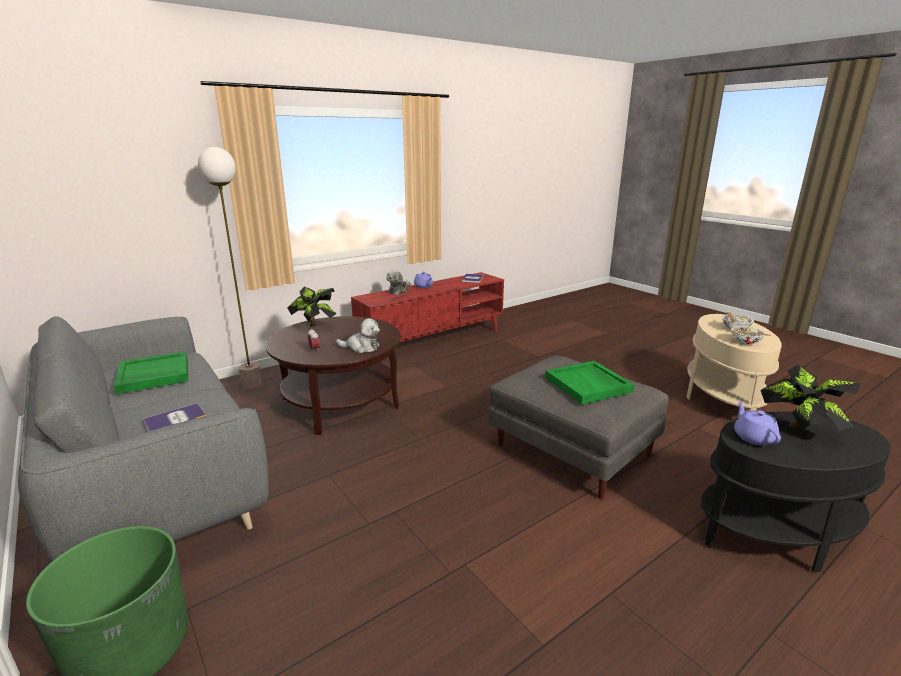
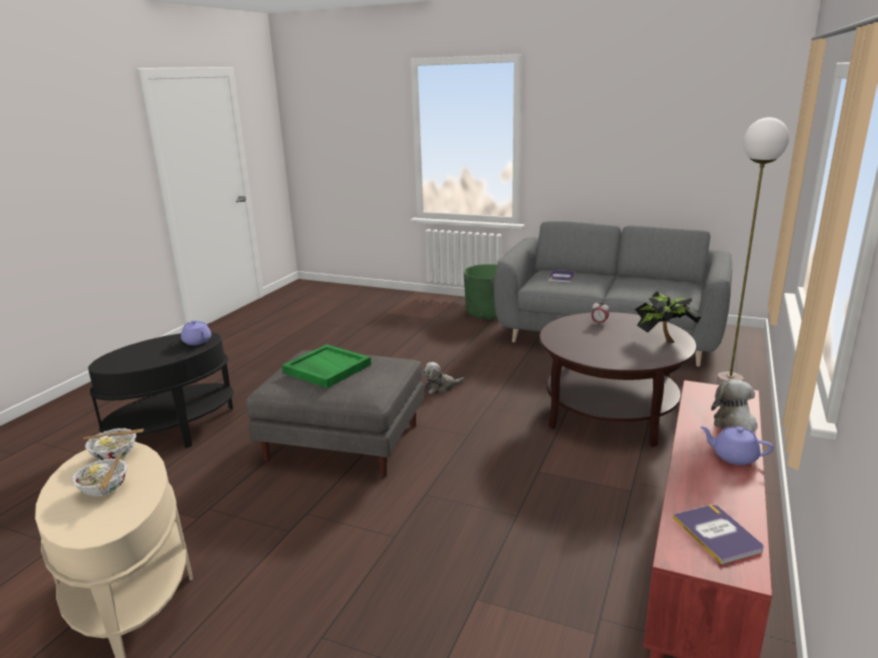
camera: 150 degrees right, 0 degrees up
green tray [114,351,188,394] -> none
plush toy [336,318,380,353] -> plush toy moved to [422,362,464,394]
potted plant [760,365,861,431] -> none

